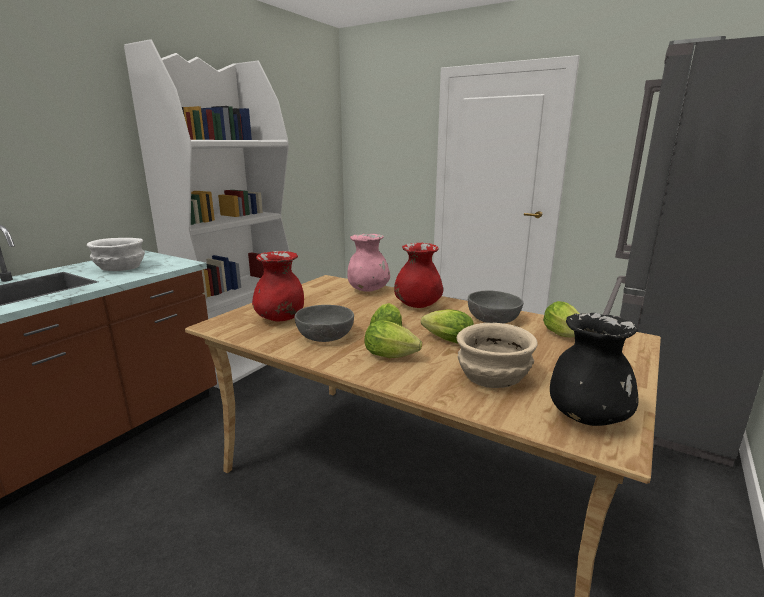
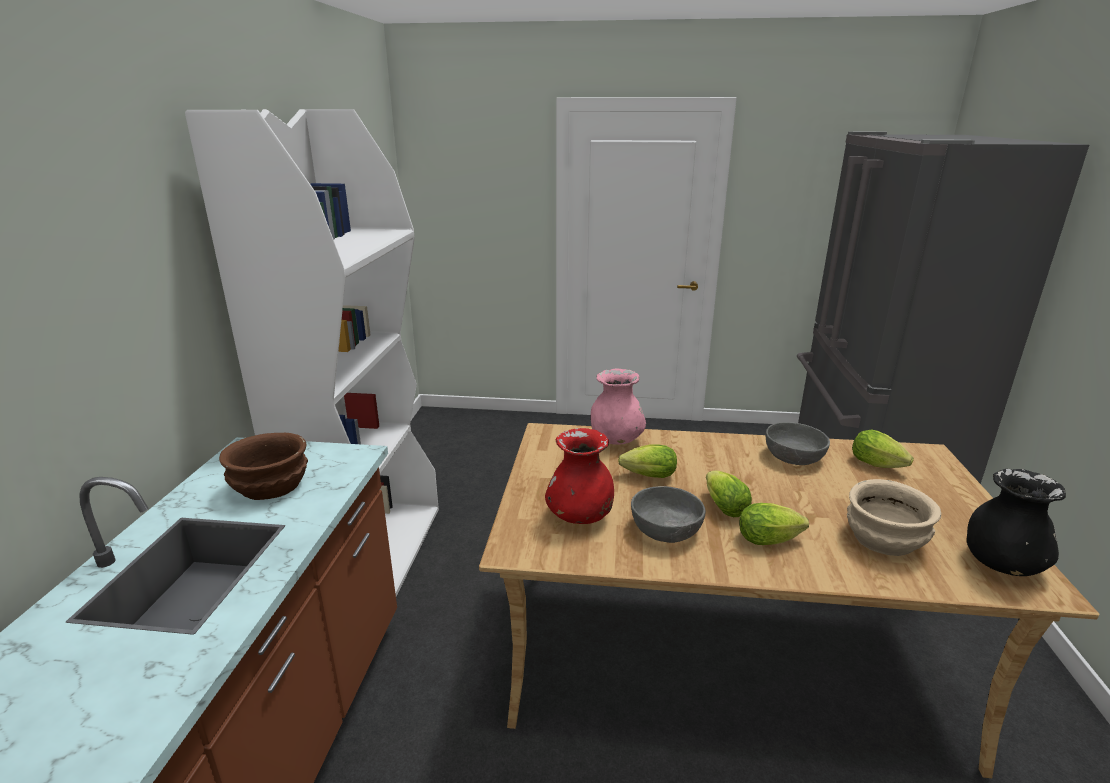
camera: 25 degrees left, 5 degrees up
white bowl [87,238,145,271] -> brown bowl [219,433,308,500]
red vase [394,243,443,308] -> none
lettuce [421,309,474,344] -> lettuce moved to [618,445,677,478]

